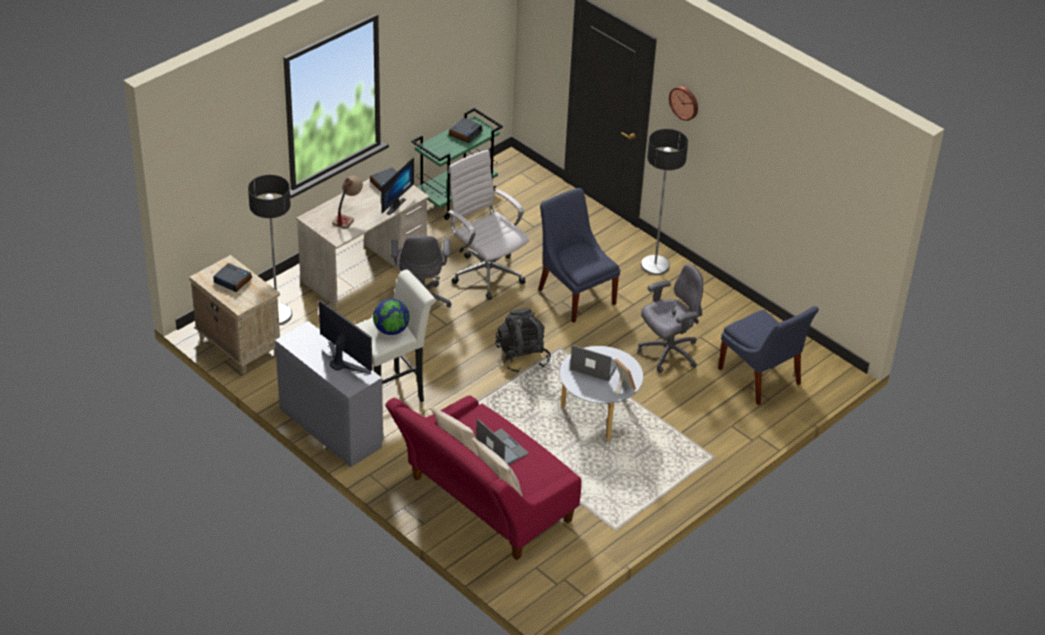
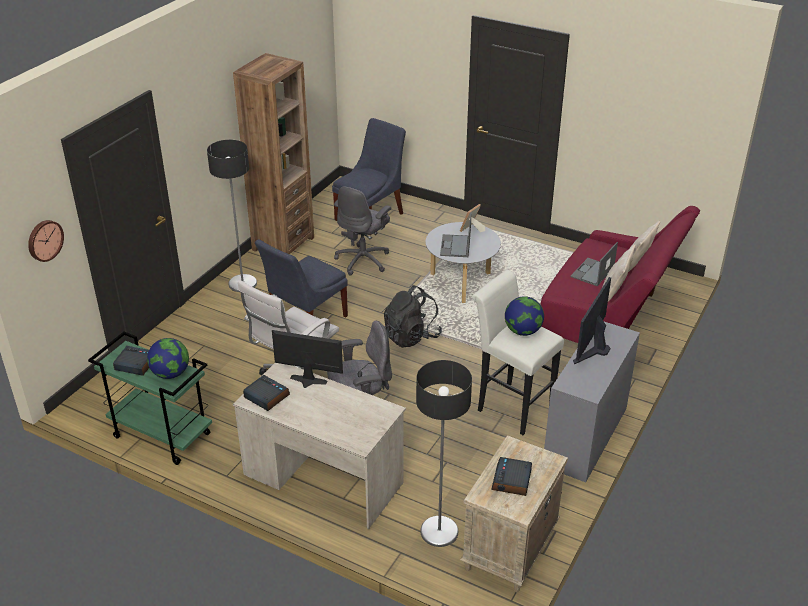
camera: 105 degrees left, 5 degrees down
table lamp [332,175,363,229] -> none
grey office chair [638,264,703,373] -> grey office chair turned 105 degrees counterclockwise [334,186,391,275]
wall clock [669,86,698,121] -> wall clock moved to [28,220,64,262]
none -> globe [147,338,189,379]
none -> brown bookcase [233,53,314,254]

